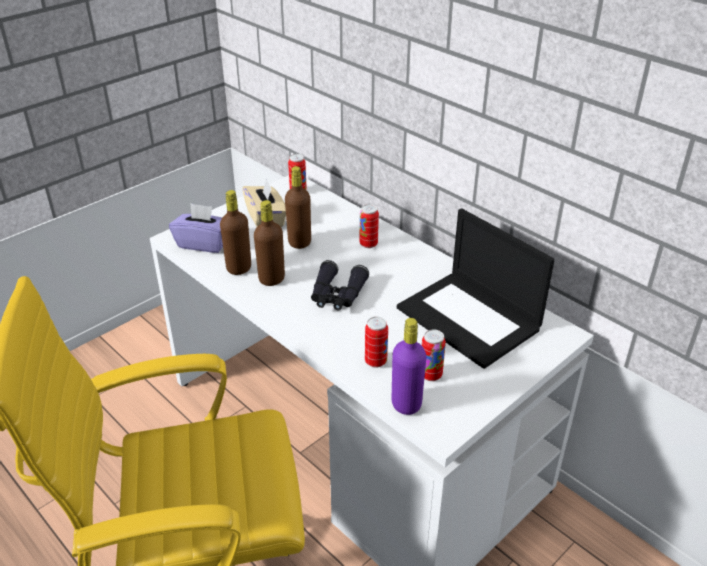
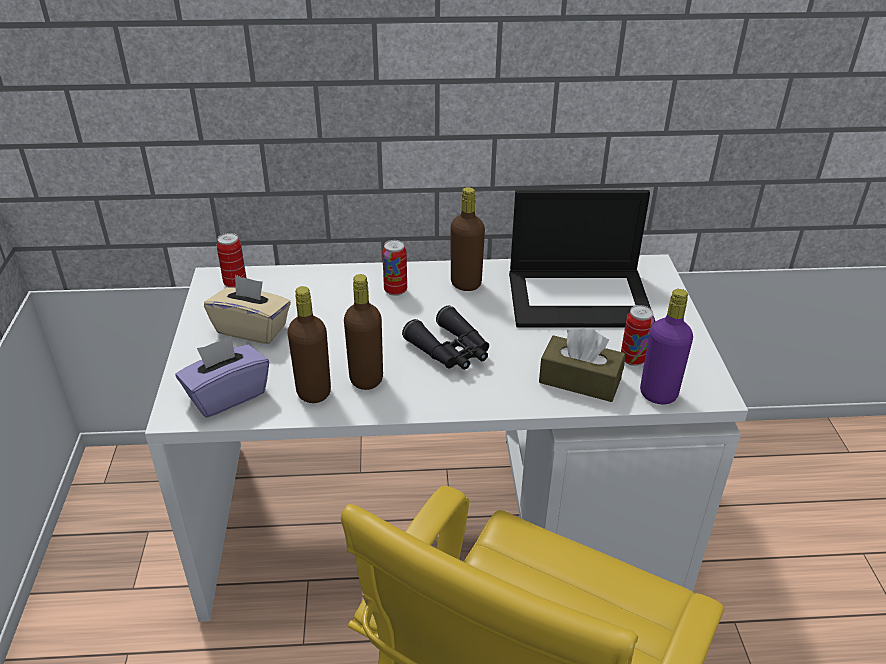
camera: 50 degrees left, 0 degrees up
brown bottle [285,166,311,249] -> brown bottle moved to [451,187,485,291]
can [365,316,388,368] -> brown tissue box [539,327,626,402]

